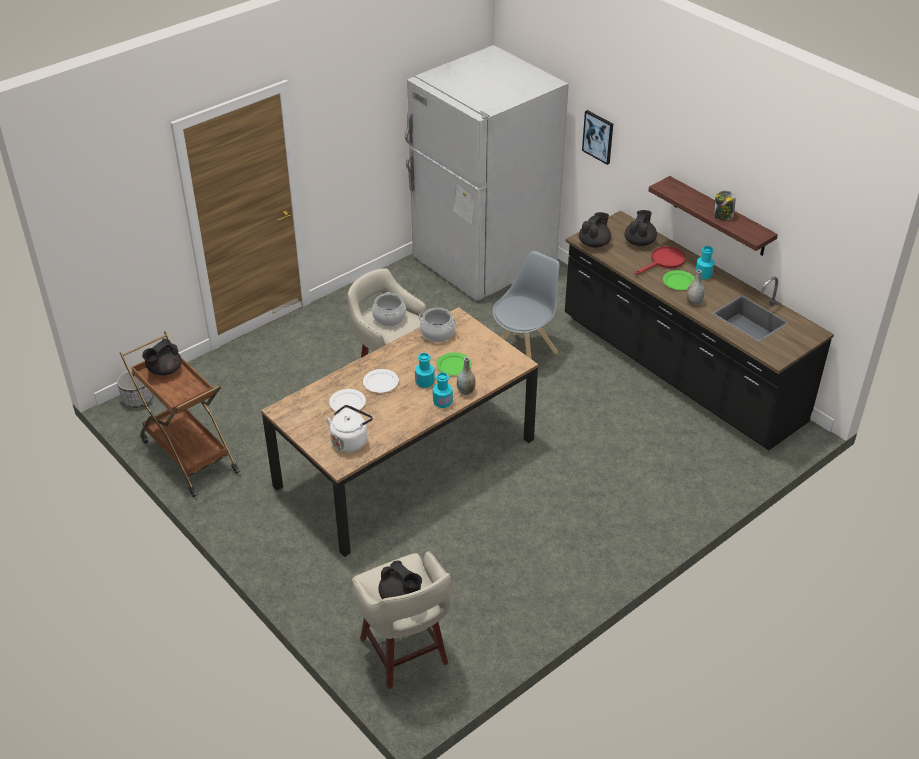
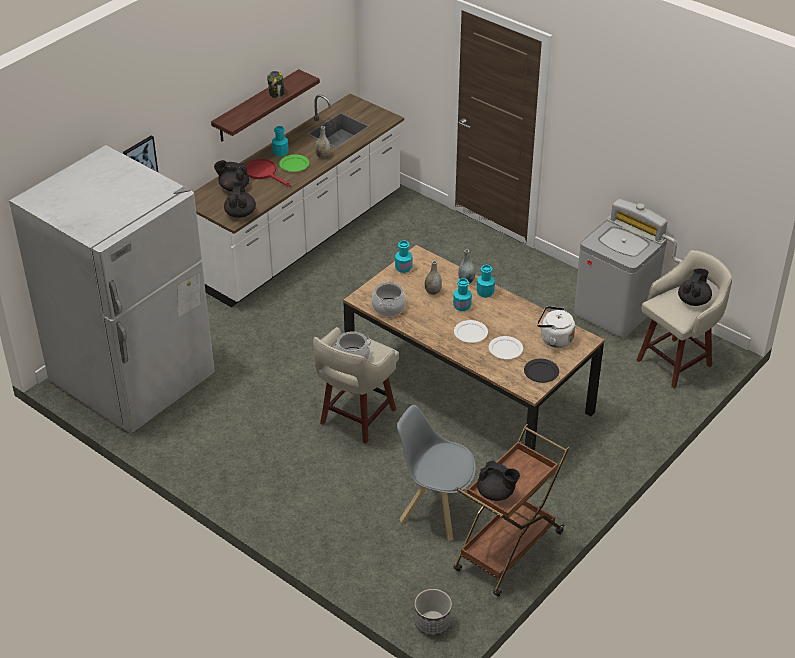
camera: 100 degrees left, 0 degrees up
green plate [436,352,472,375] -> grey vase [425,261,442,295]
grey chair [493,251,559,359] -> grey chair moved to [397,405,476,541]
black counter [565,210,834,450] -> white counter [194,94,404,307]
black teapot [579,212,611,248] -> black teapot turned 60 degrees clockwise [224,181,256,218]
none -> turquoise bottle [395,240,412,273]
none -> black plate [524,359,559,383]
none -> grey washing machine [574,199,682,337]

